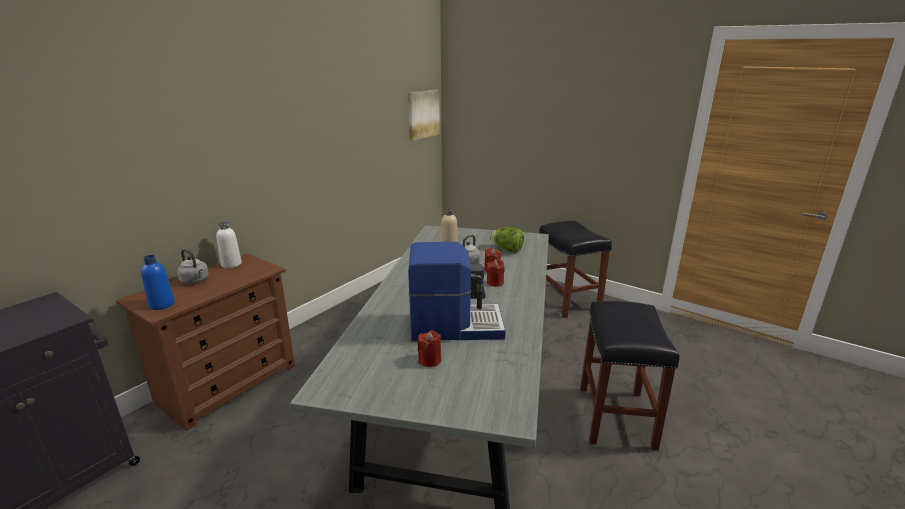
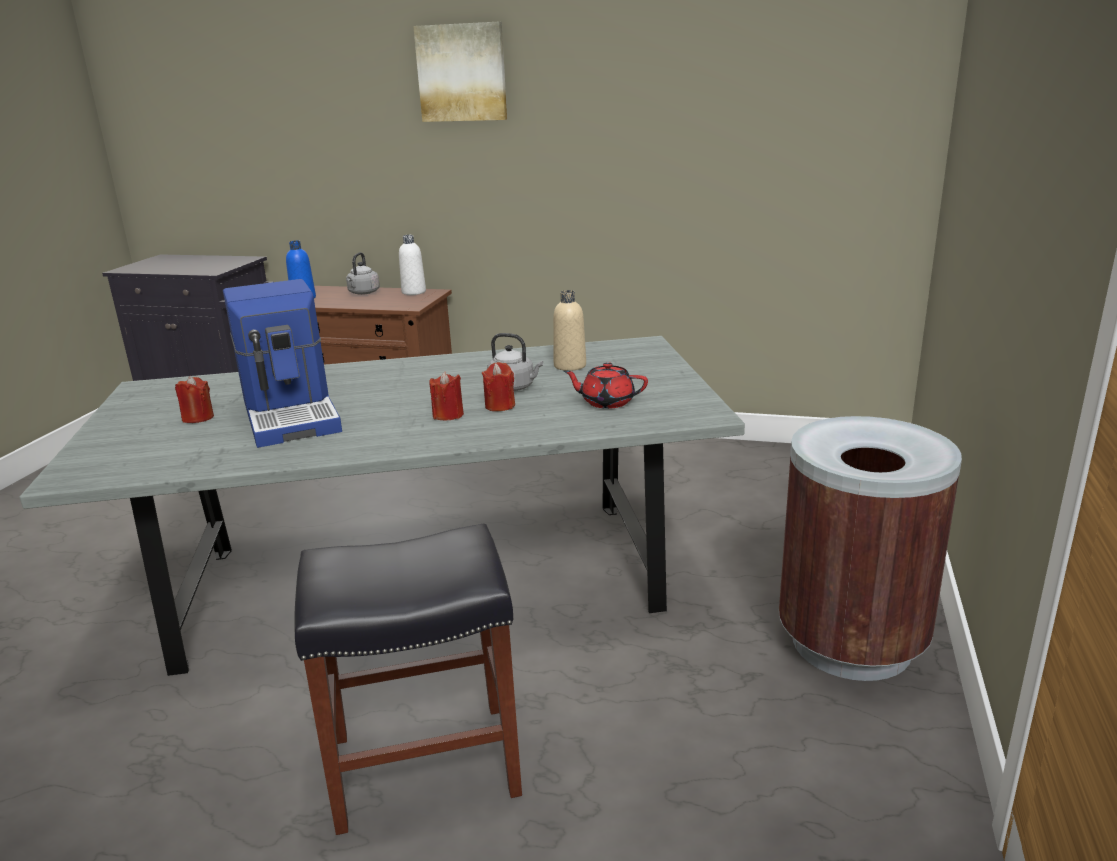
camera: 70 degrees right, 0 degrees up
picture [408,90,440,141] -> picture moved to [413,22,507,122]
lettuce [490,227,524,252] -> red teapot [563,362,648,409]
black stool [539,221,612,318] -> brown trash can [779,416,962,681]

